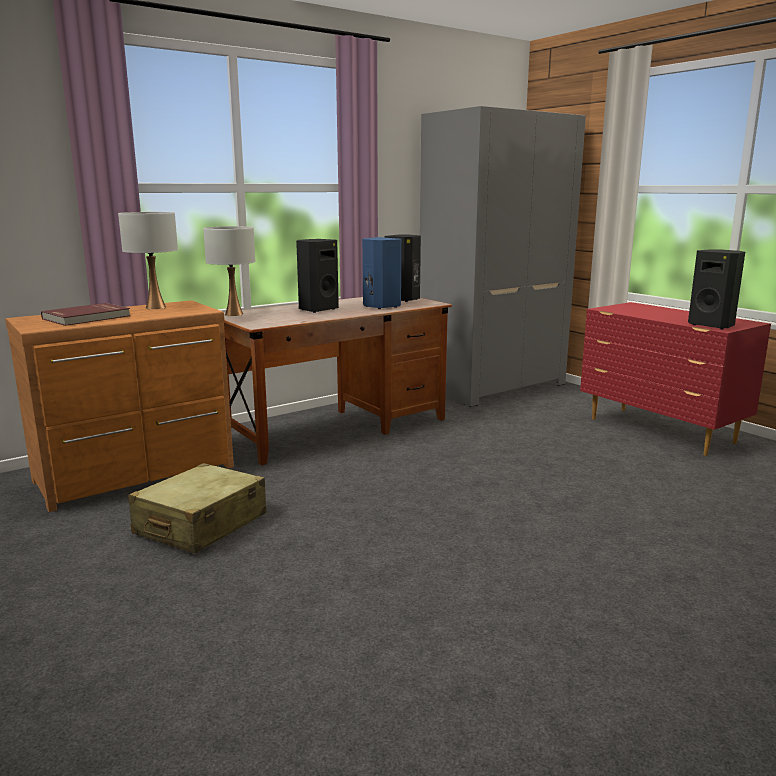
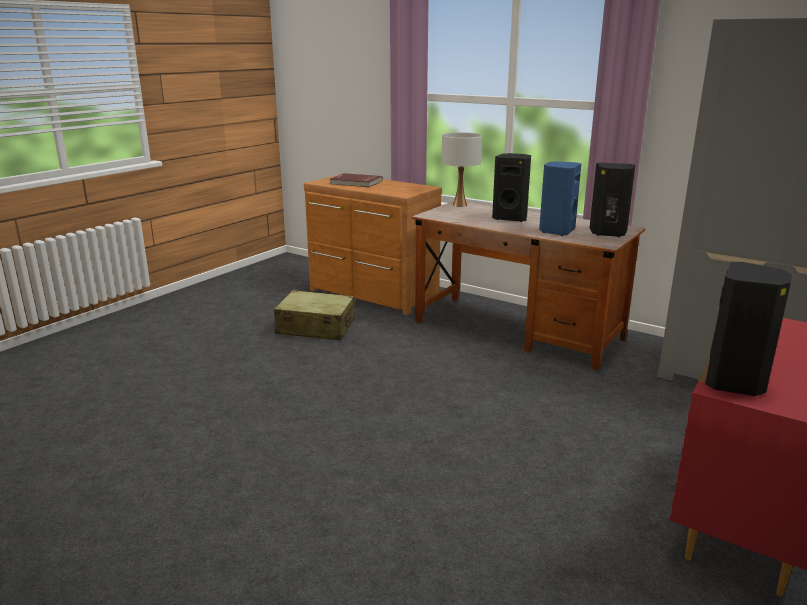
camera: 70 degrees right, 5 degrees up
white table lamp [118,212,178,309] -> none

